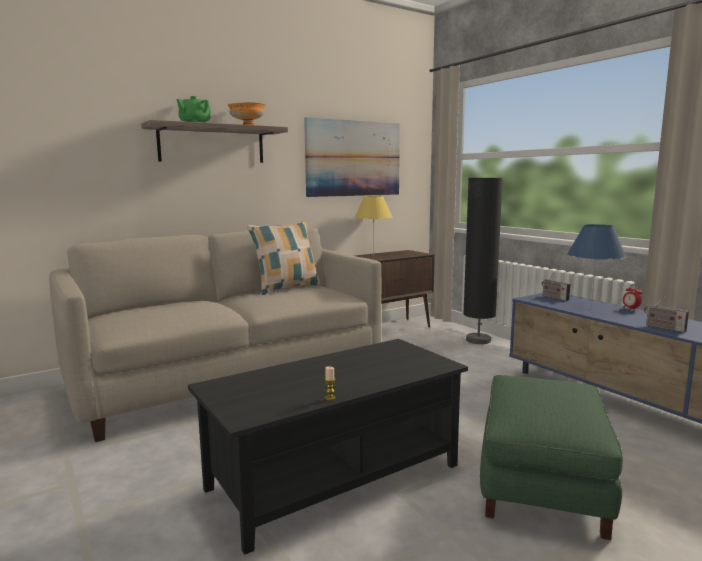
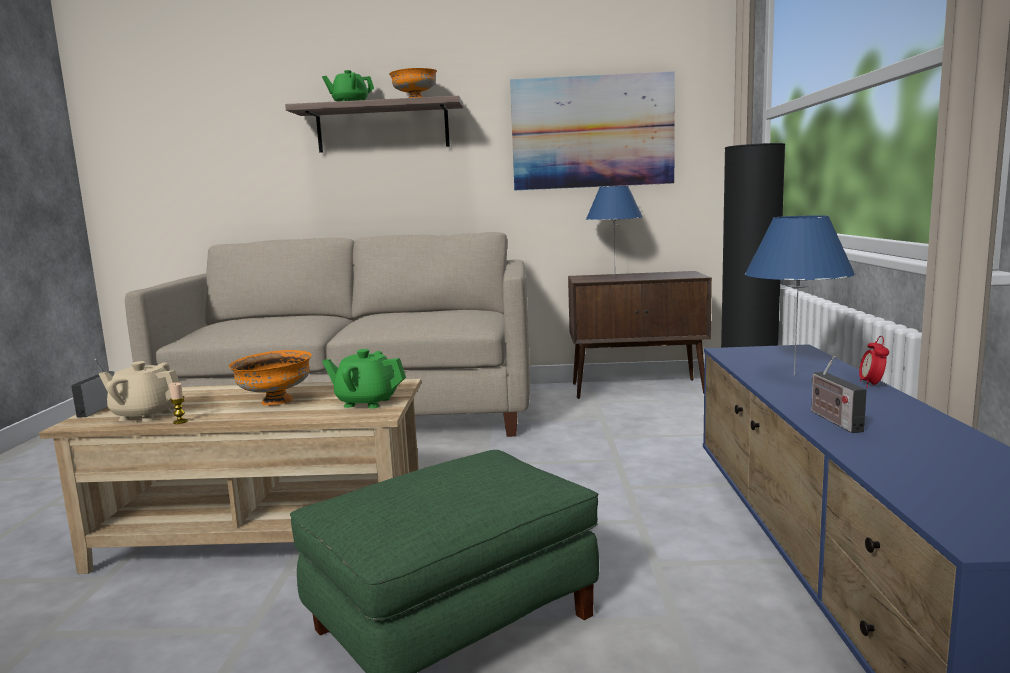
camera: 35 degrees right, 0 degrees up
black coffee table [188,339,468,555] -> beige coffee table [39,379,421,574]
pillow [247,221,320,295] -> none
yellow table lamp [355,196,393,256] -> blue table lamp [586,186,643,266]
radio [542,273,570,301] -> radio moved to [71,359,115,417]
none -> beige teapot [99,361,180,422]
none -> orange bowl [229,350,312,406]
none -> green teapot [322,349,406,409]

